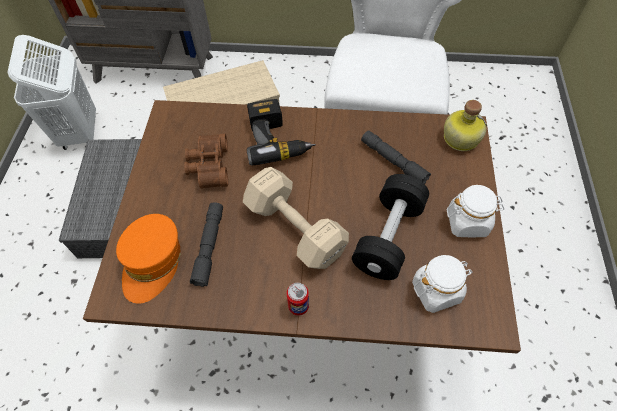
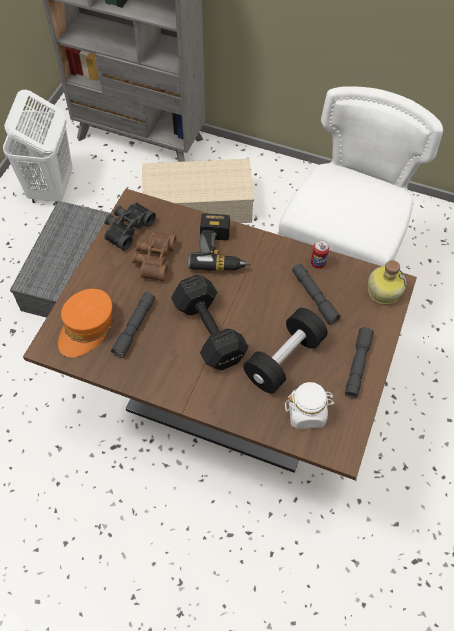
camera: 15 degrees right, 0 degrees up
beige dumbbell [243,167,349,269] -> black dumbbell [171,275,248,370]
can [287,283,309,315] -> can moved to [311,240,329,269]
white jar [447,185,504,237] -> grey flashlight [345,327,374,398]
none -> black binoculars [104,202,156,250]

